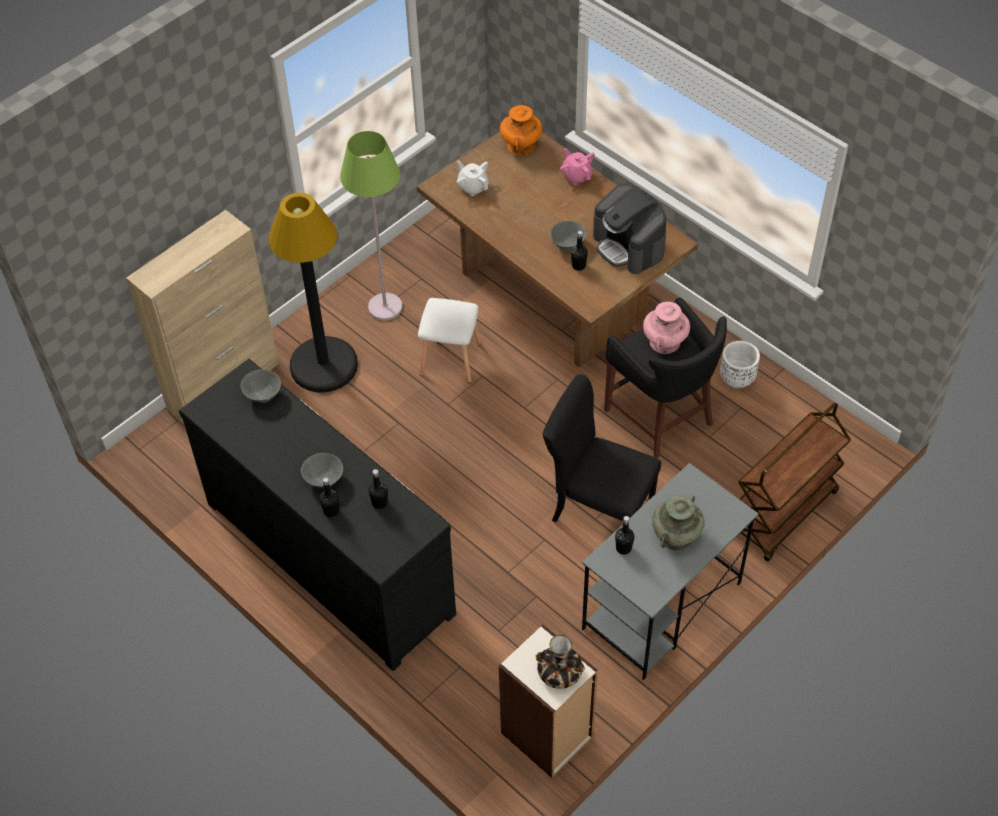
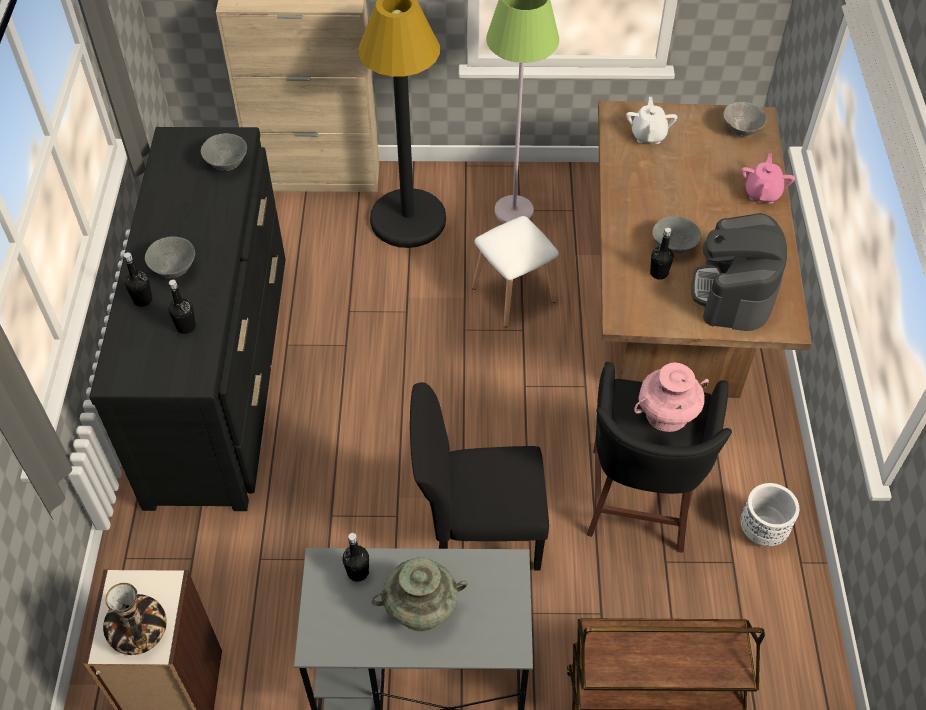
camera: 45 degrees right, 0 degrees up
orange vase [500,105,543,155] -> grey bowl [723,102,767,137]
black chair [542,374,661,522] -> black chair turned 75 degrees counterclockwise [410,382,549,571]

